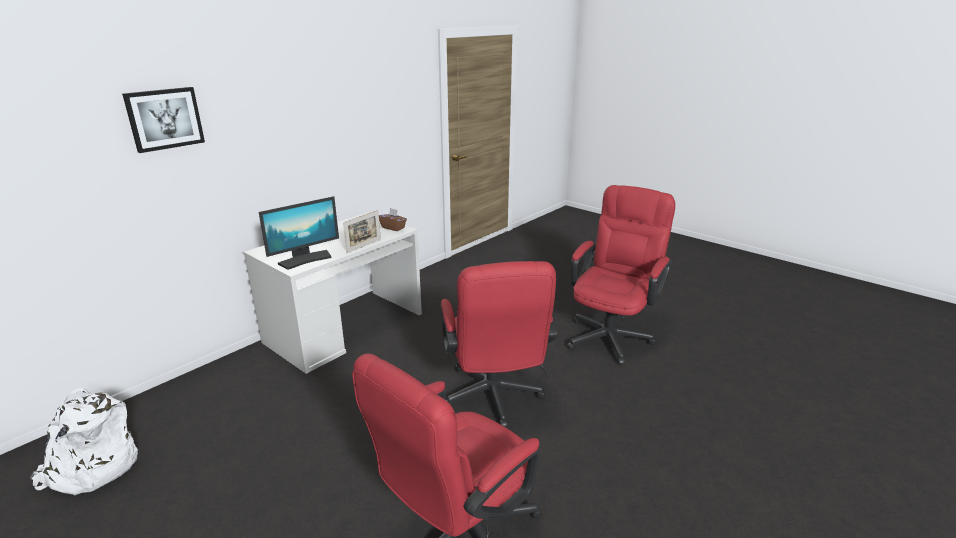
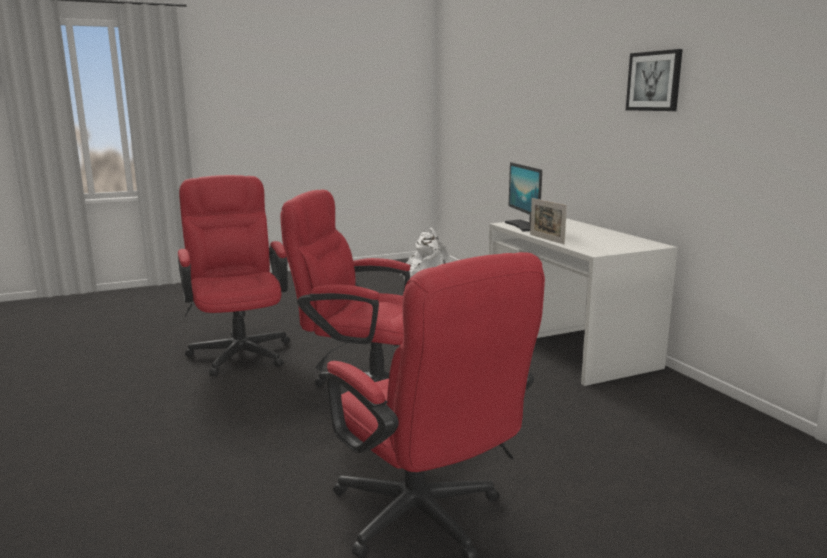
camera: 115 degrees right, 10 degrees down
picture [122,87,205,153] -> picture moved to [626,49,683,111]
brown tissue box [379,208,407,231] -> none

